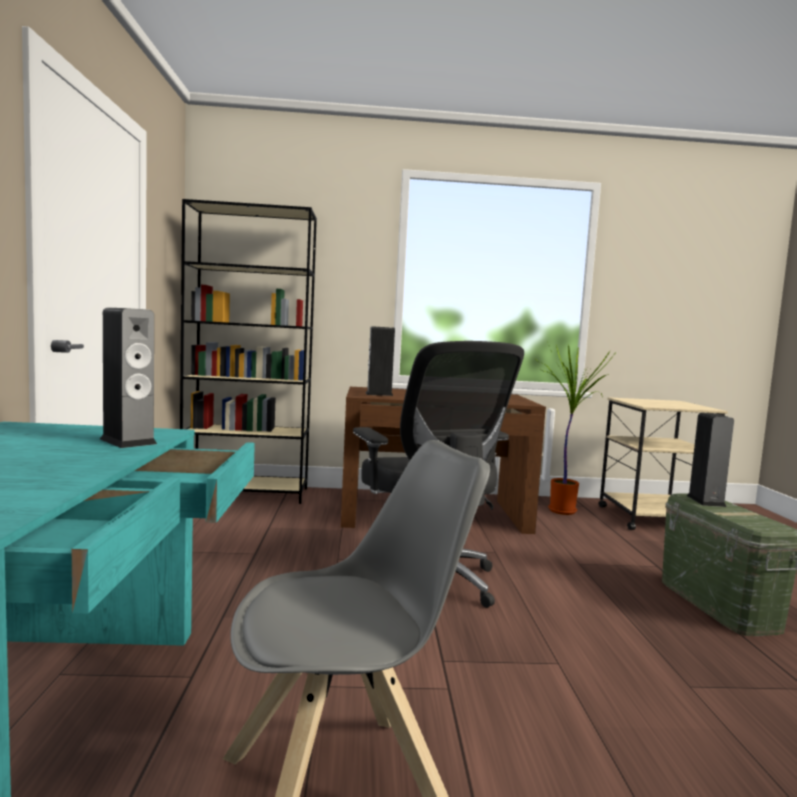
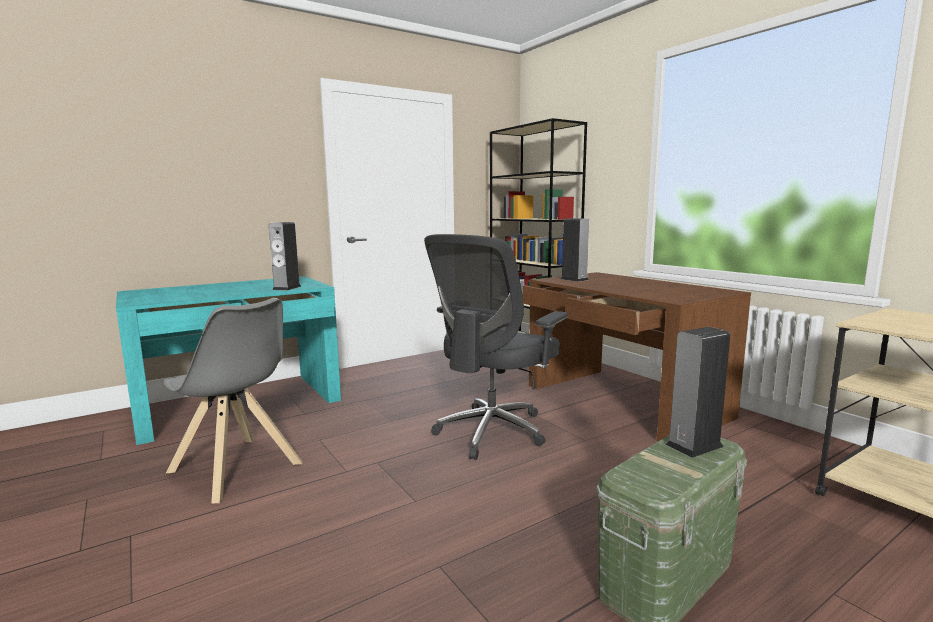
camera: 60 degrees right, 5 degrees up
potted plant [535,345,615,515] -> none

